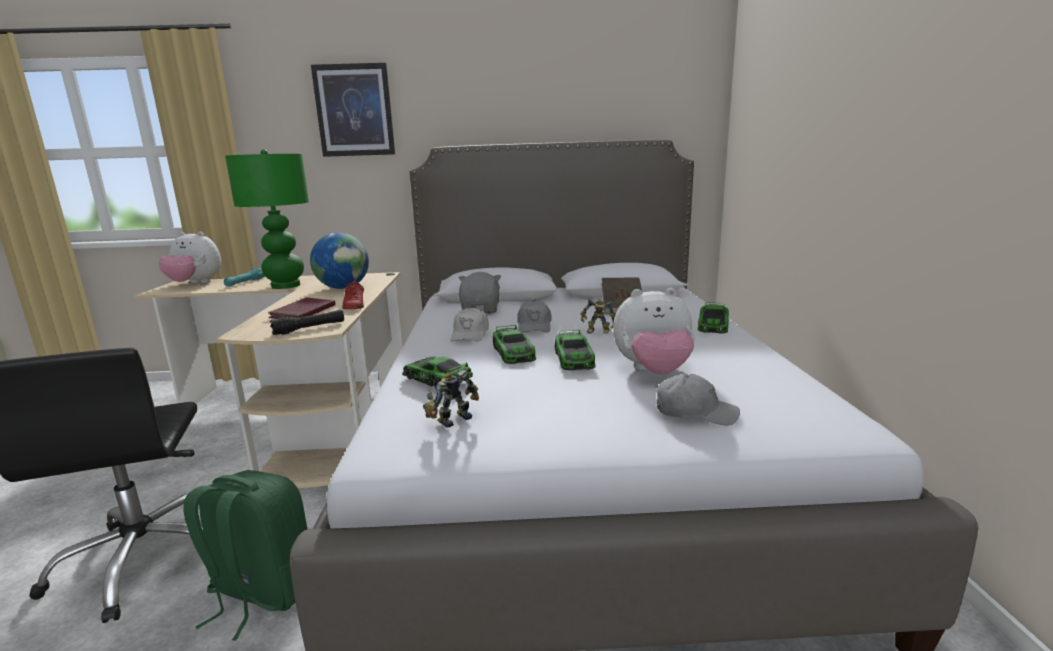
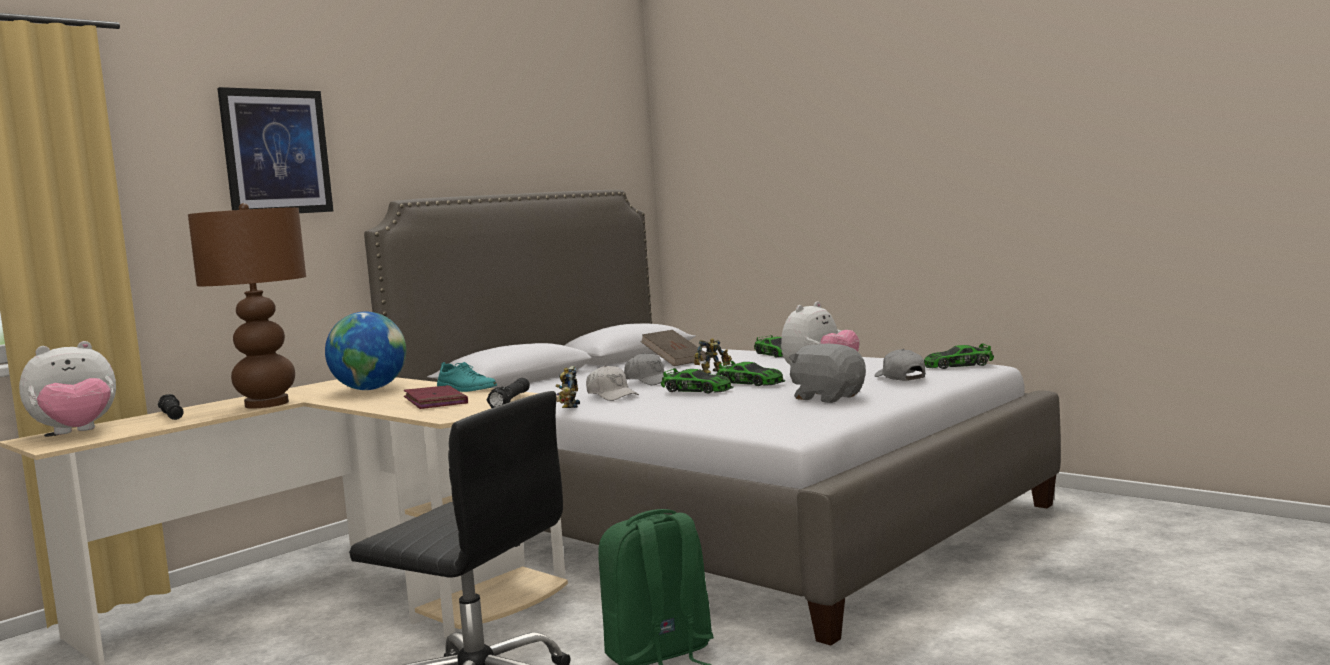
camera: 45 degrees left, 10 degrees down
turquoise flashlight [224,268,265,287] -> black flashlight [158,394,184,420]
green table lamp [225,149,309,289] -> brown table lamp [188,203,306,409]
red shoe [342,281,364,309] -> turquoise shoe [437,362,497,392]
toy car [402,356,473,390] -> toy car moved to [924,343,994,369]
toy robot [423,370,479,428] -> toy robot moved to [556,366,580,408]
grey plush toy [459,272,502,313] -> grey plush toy moved to [789,343,866,403]
grey cap [656,374,740,425] -> grey cap turned 75 degrees counterclockwise [874,349,925,381]

